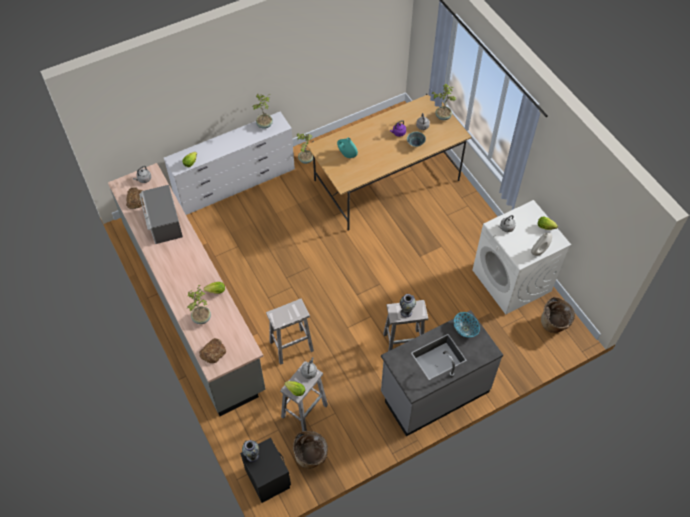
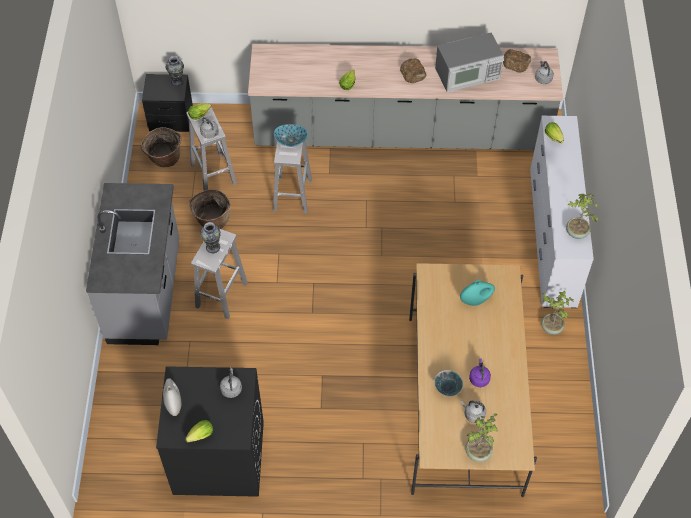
camera: 120 degrees right, 0 degrees up
microwave [139,185,183,244] -> microwave turned 150 degrees clockwise [435,33,504,92]
potted plant [187,285,211,324] -> none
bread [199,338,226,364] -> bread moved to [400,58,426,83]
bowl [454,312,480,337] -> bowl moved to [274,124,308,146]
white washing machine [473,200,571,314] -> black washing machine [156,366,264,497]
basket [541,297,575,333] -> basket moved to [189,189,230,229]

